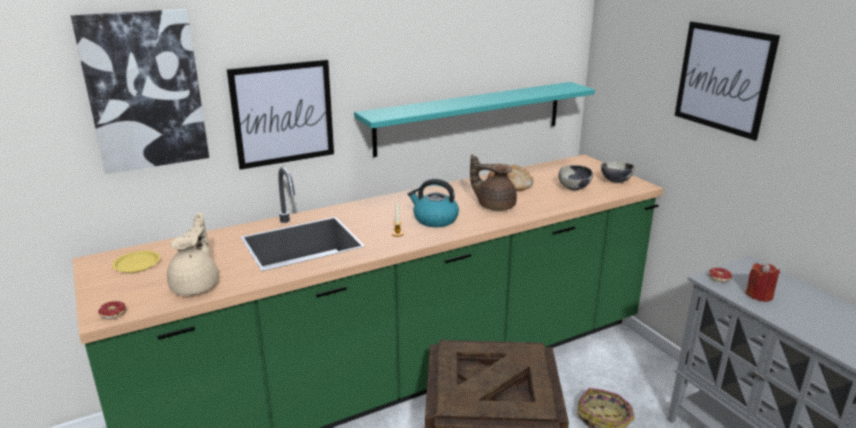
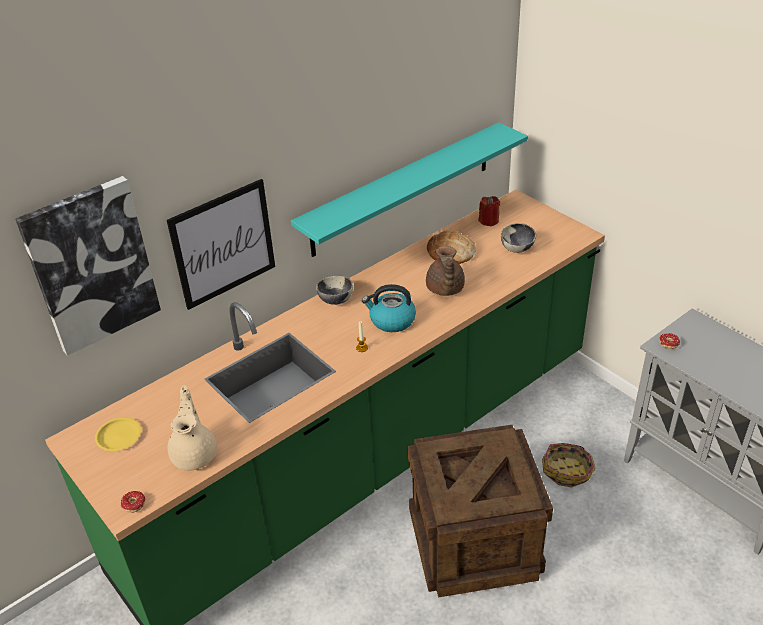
camera: 10 degrees left, 15 degrees up
brown teapot [470,154,517,211] -> brown teapot turned 105 degrees counterclockwise [426,246,465,296]
bowl [601,162,635,183] -> bowl moved to [316,276,353,305]
picture [675,21,780,141] -> none
red candle [745,263,780,302] -> red candle moved to [479,196,500,226]

